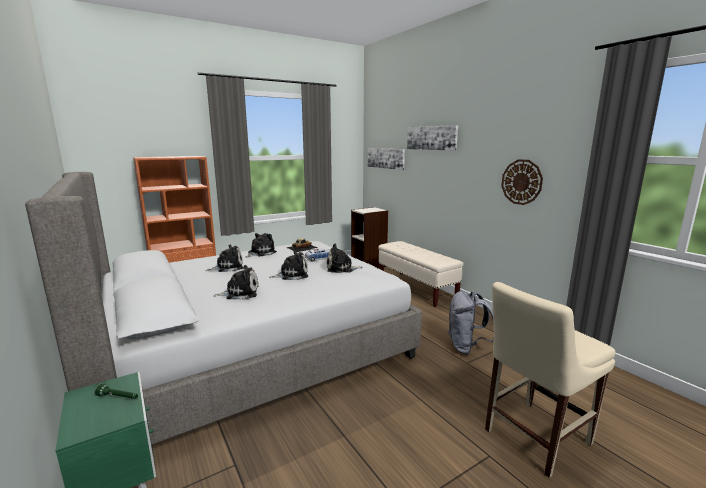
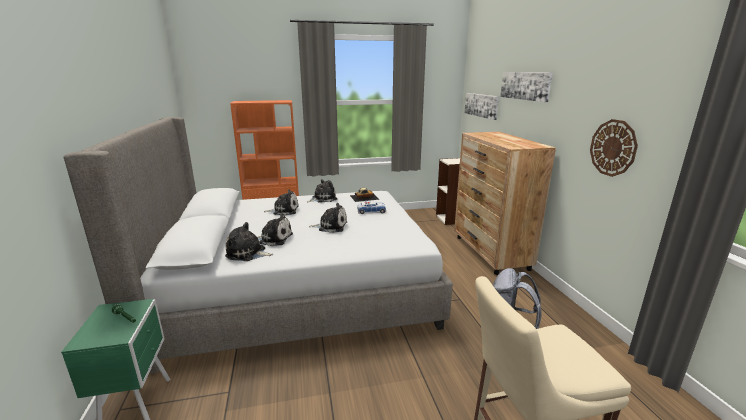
camera: 20 degrees right, 5 degrees up
plush toy [327,243,363,273] -> plush toy moved to [225,222,273,261]
beige bench [378,241,464,307] -> brown dresser [454,132,556,275]

